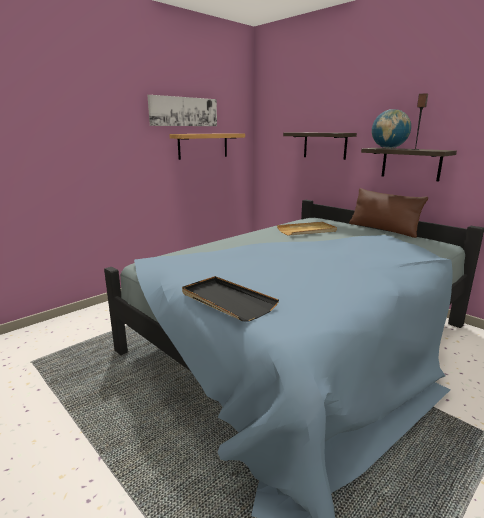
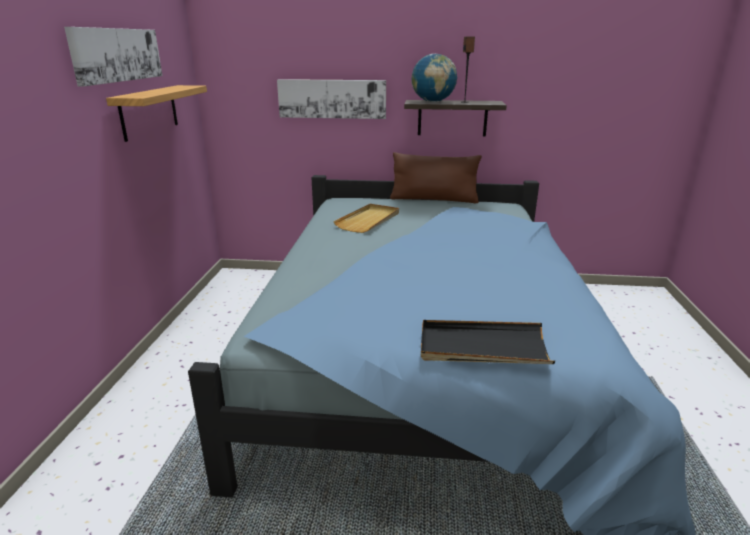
camera: 40 degrees left, 5 degrees up
shelf [283,132,357,160] -> picture [277,79,386,119]

